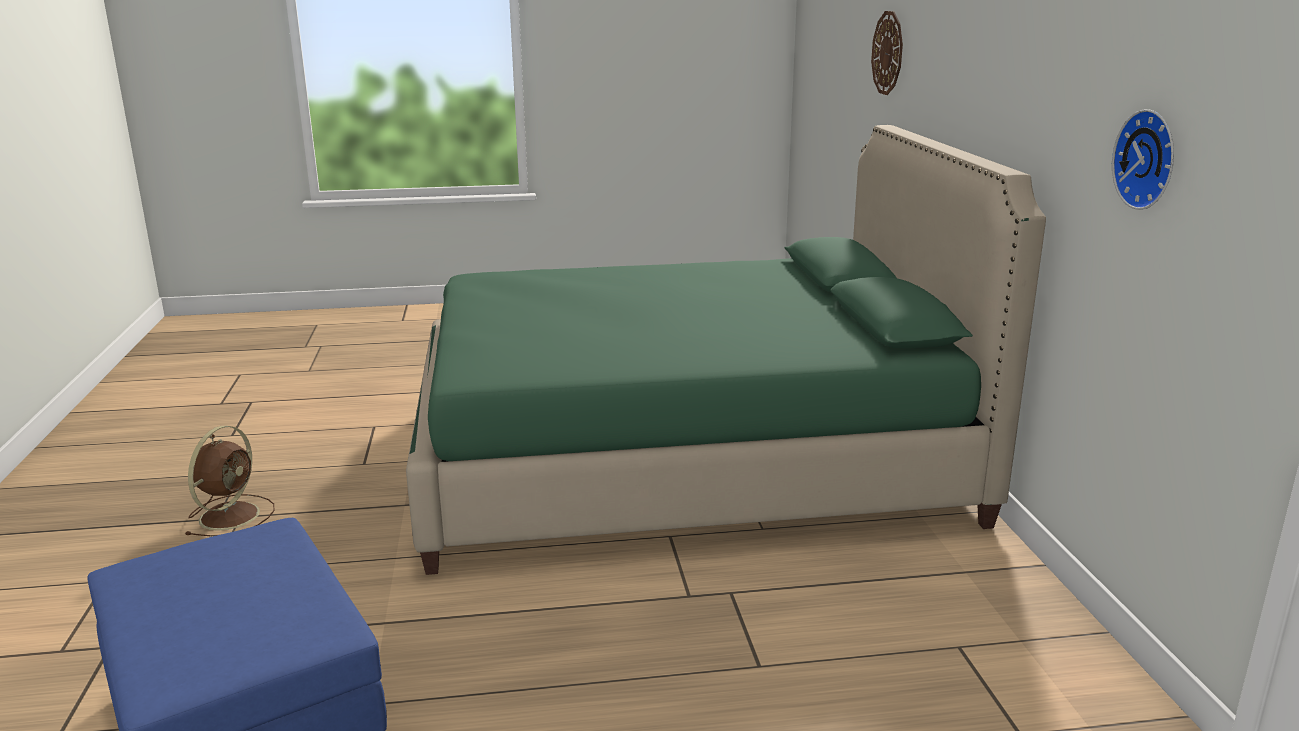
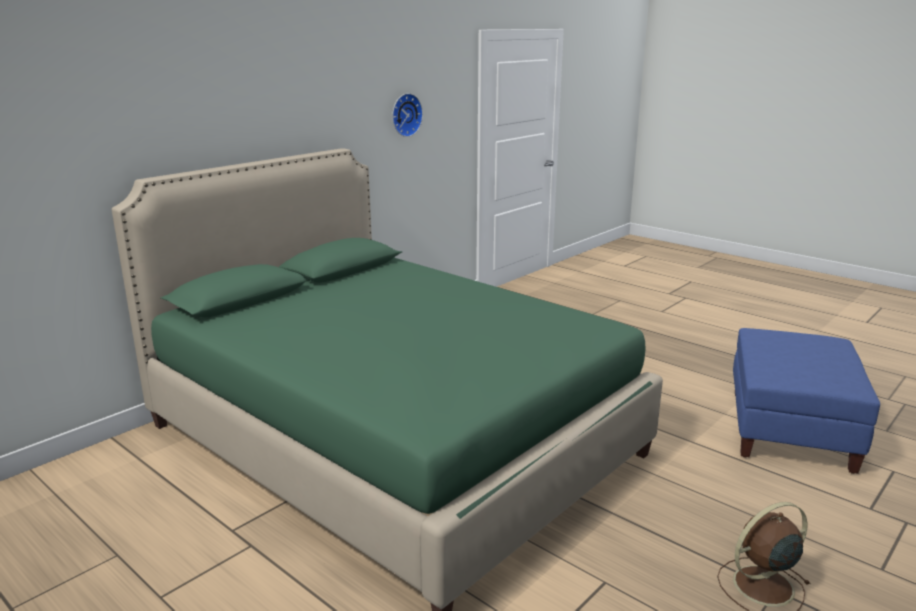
camera: 130 degrees left, 0 degrees up
wall clock [871,11,903,95] -> none

